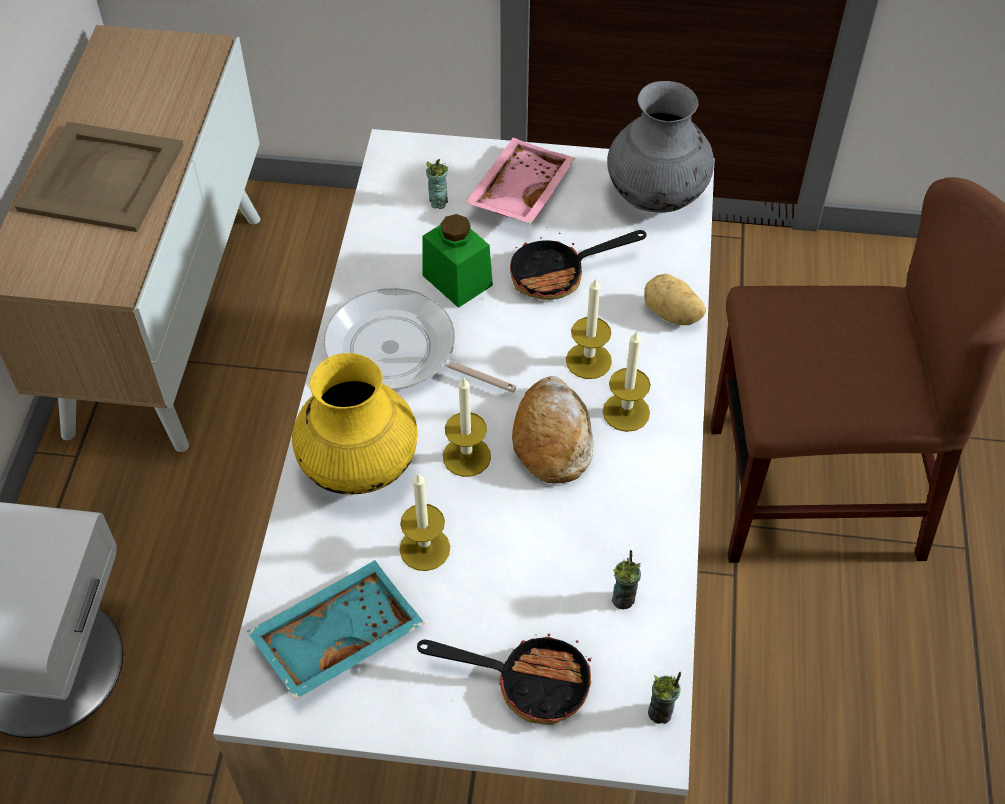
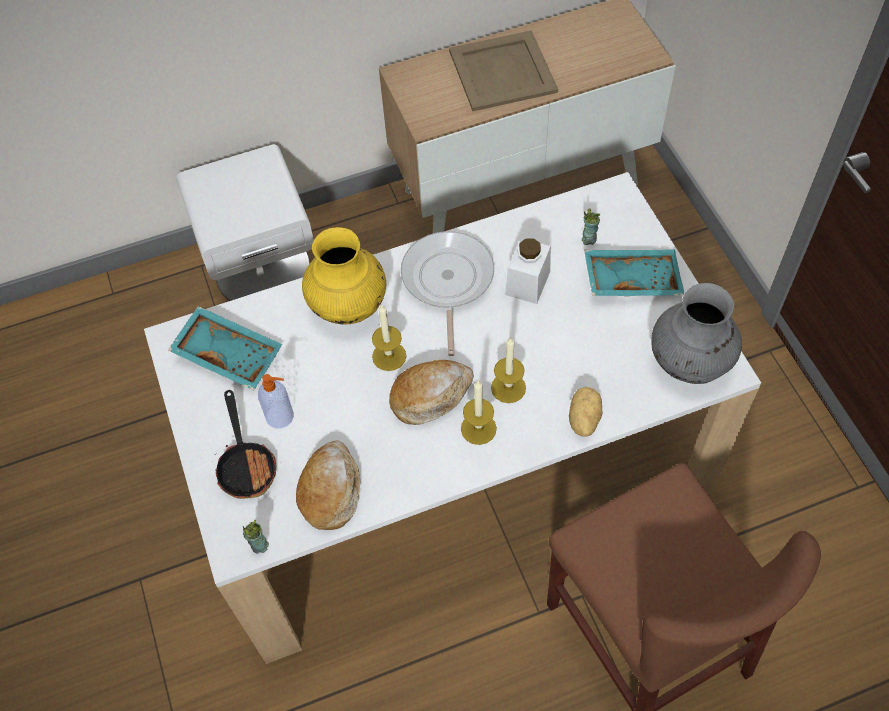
camera: 65 degrees right, 5 degrees up
candle [399,473,450,571] -> none
green jar [423,214,493,308] -> white jar [505,238,551,304]
pink tray [465,138,576,224] -> turquoise tray [584,249,685,296]
frying pan [510,230,647,300] -> none
cup [612,550,641,609] -> bread [296,441,360,530]
none -> soap dispenser [258,374,294,429]

